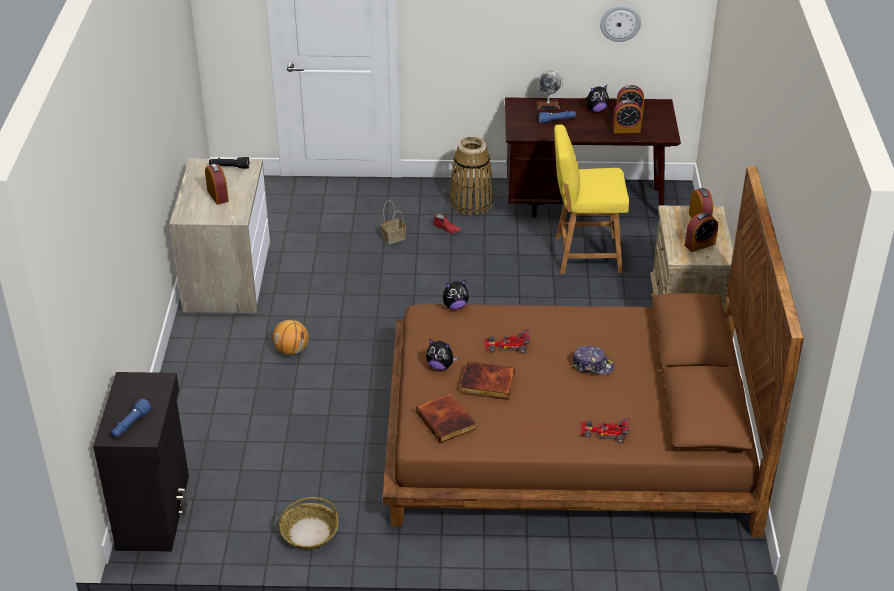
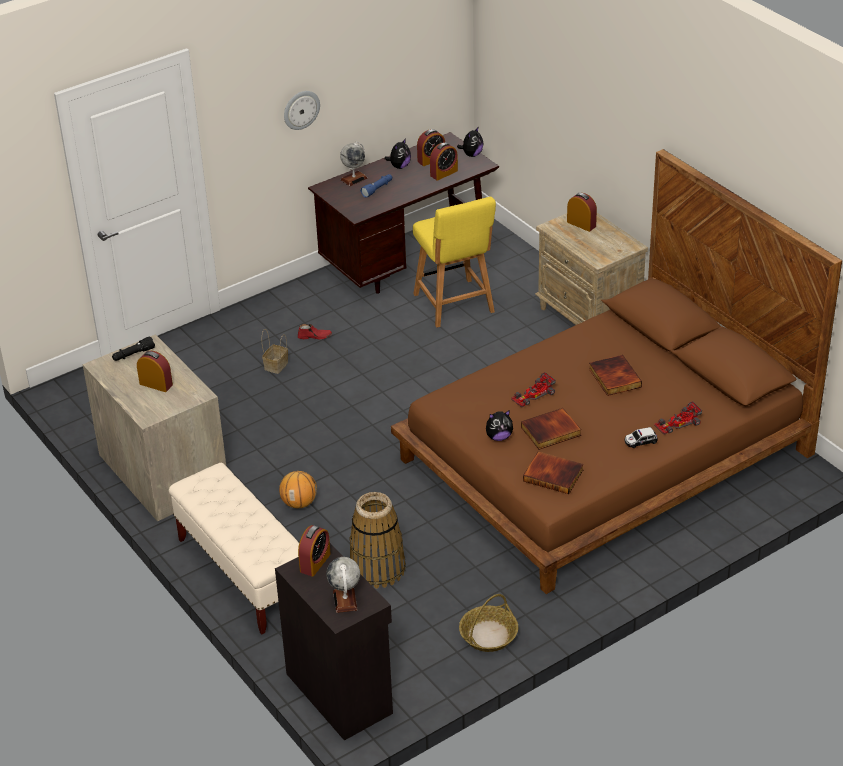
camera: 35 degrees left, 0 degrees up
blue flashlight [112,399,151,437] -> globe [326,557,360,613]
plush toy [443,280,469,310] -> plush toy moved to [457,127,483,157]
basket [449,137,494,216] -> basket moved to [349,492,406,589]
yellow chair [554,125,629,274] -> yellow chair turned 75 degrees counterclockwise [413,197,496,327]
cap [573,345,614,375] -> book [589,355,642,396]
wall clock [600,6,641,42] -> wall clock moved to [284,91,320,130]
alarm clock [685,212,718,252] -> alarm clock moved to [298,525,331,577]
none -> beige bench [169,463,299,634]
none -> toy car [625,427,657,448]

